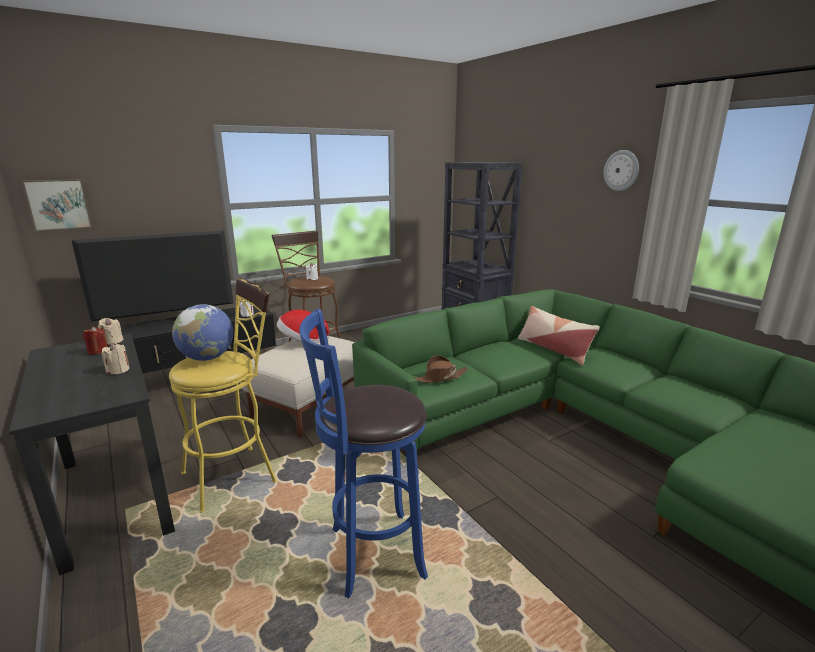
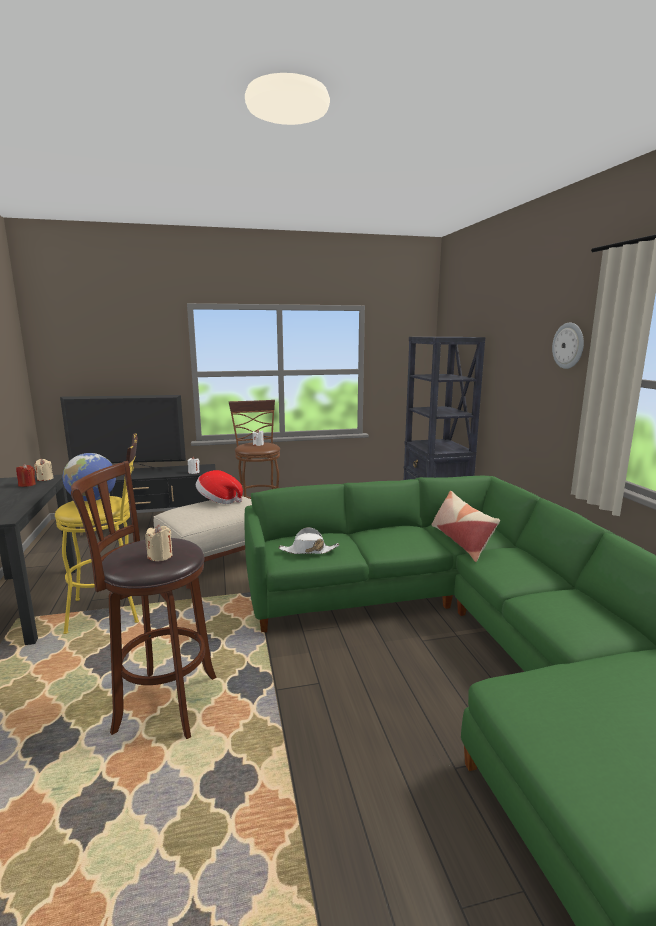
camera: 20 degrees right, 5 degrees down
picture [22,179,92,231] -> none
beige candle [102,343,129,374] -> beige candle moved to [145,525,172,561]
blue stool [299,309,428,598] -> brown stool [71,461,217,739]
brown hat [414,355,468,383] -> white hat [278,527,339,554]

